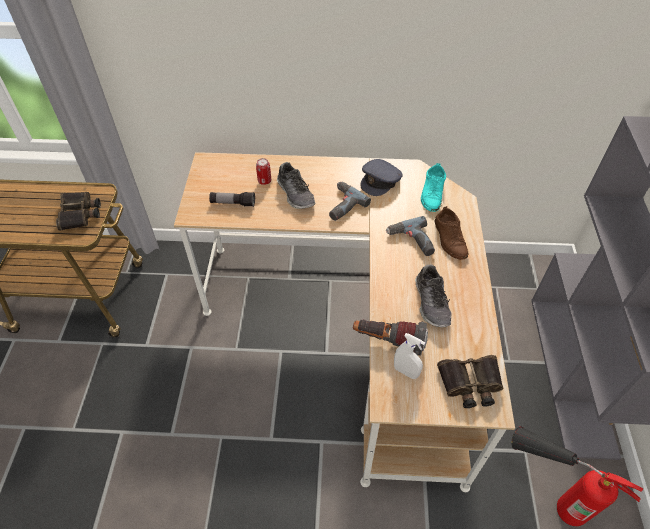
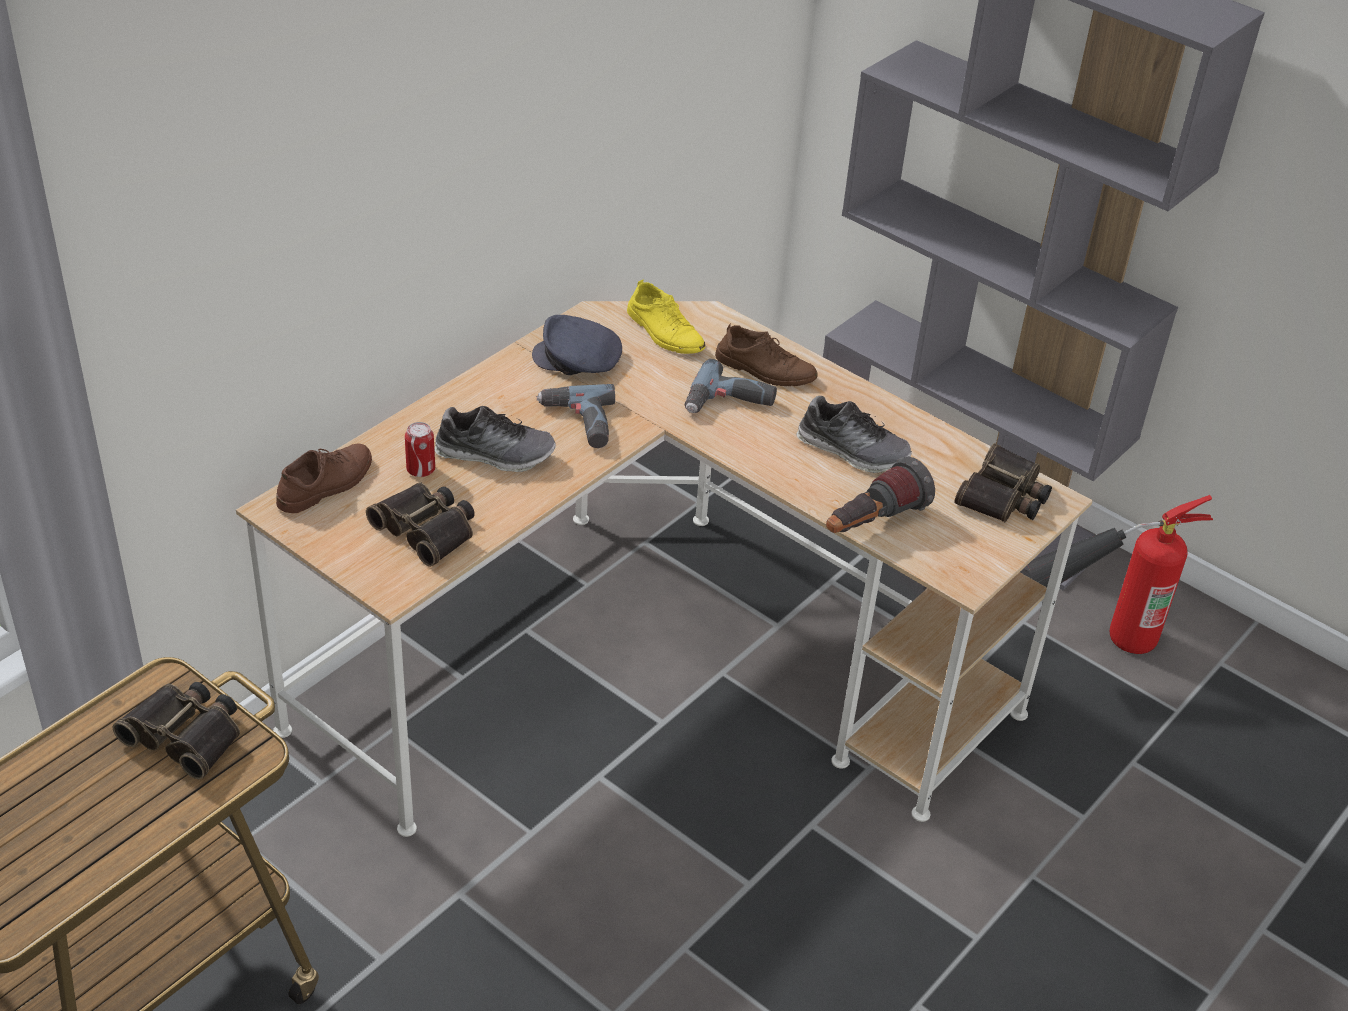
camera: 55 degrees left, 10 degrees down
flashlight [209,192,255,207] -> binoculars [366,482,475,567]
grey cap [360,159,402,196] -> grey cap turned 120 degrees clockwise [532,315,622,375]
white spray bottle [394,333,425,379] -> none
turquoise shoe [421,163,446,212] -> yellow shoe [627,279,705,354]
none -> brown shoe [276,444,372,513]

